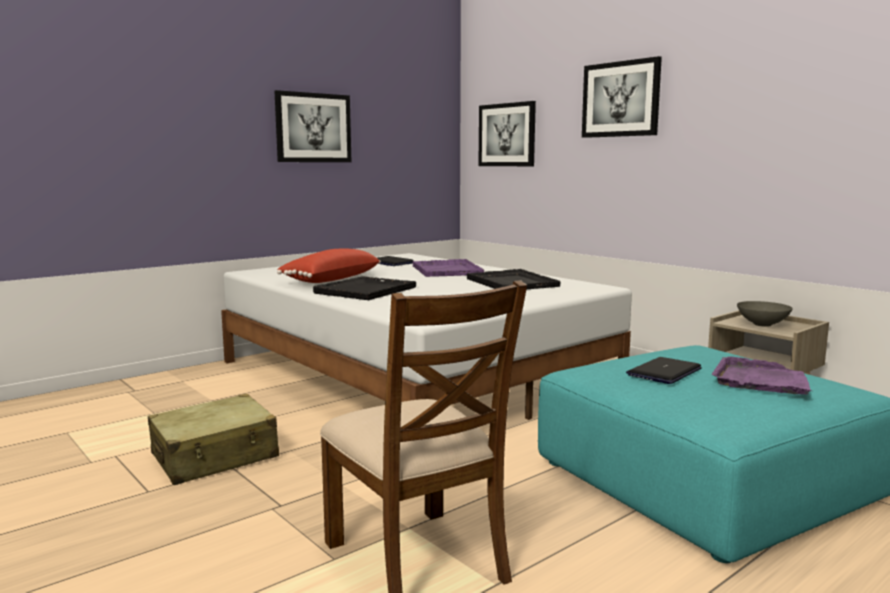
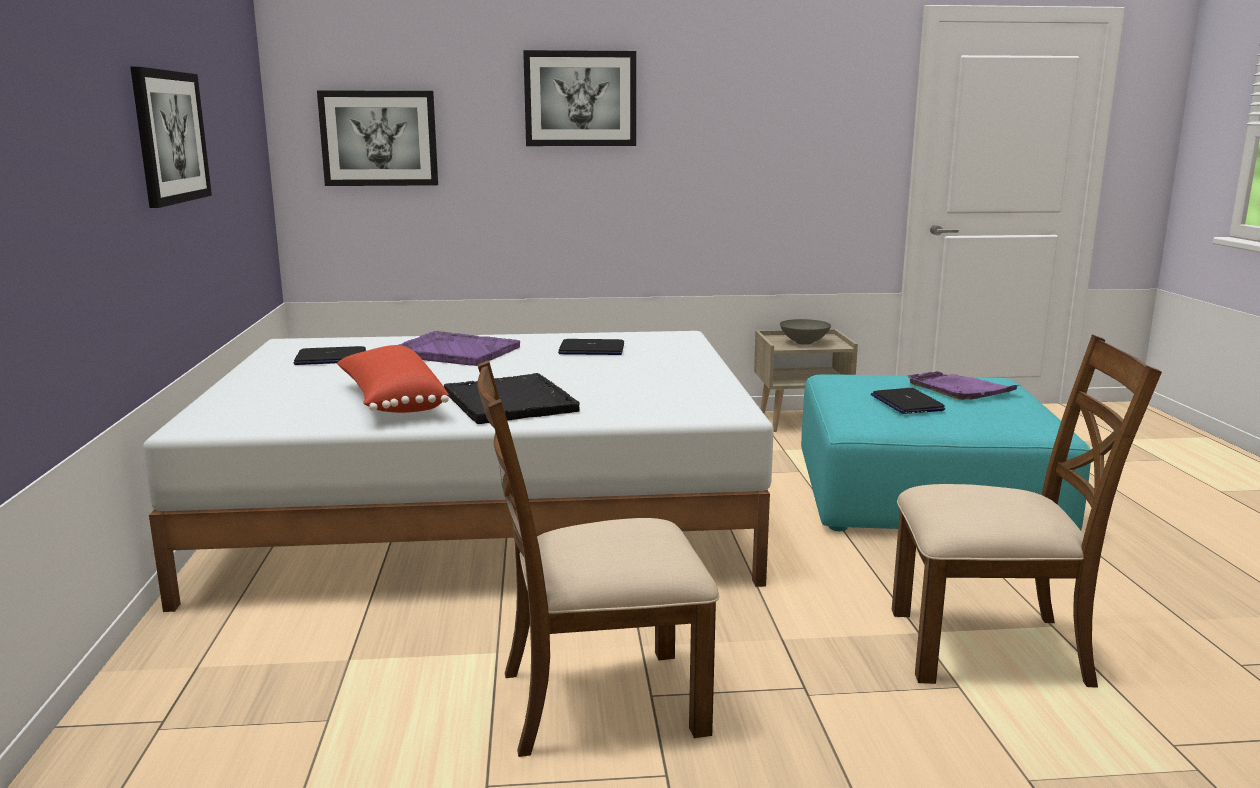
camera: 55 degrees left, 5 degrees up
beige suitcase [148,394,279,485] -> brown chair [477,360,719,757]
black tray [467,269,561,289] -> laptop [558,339,624,355]

